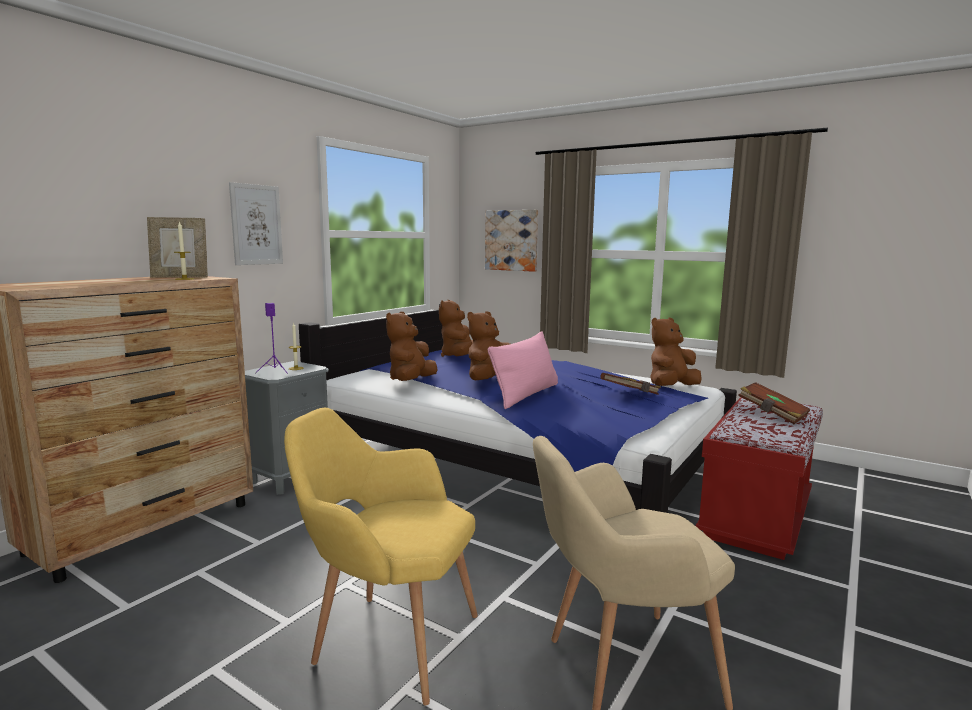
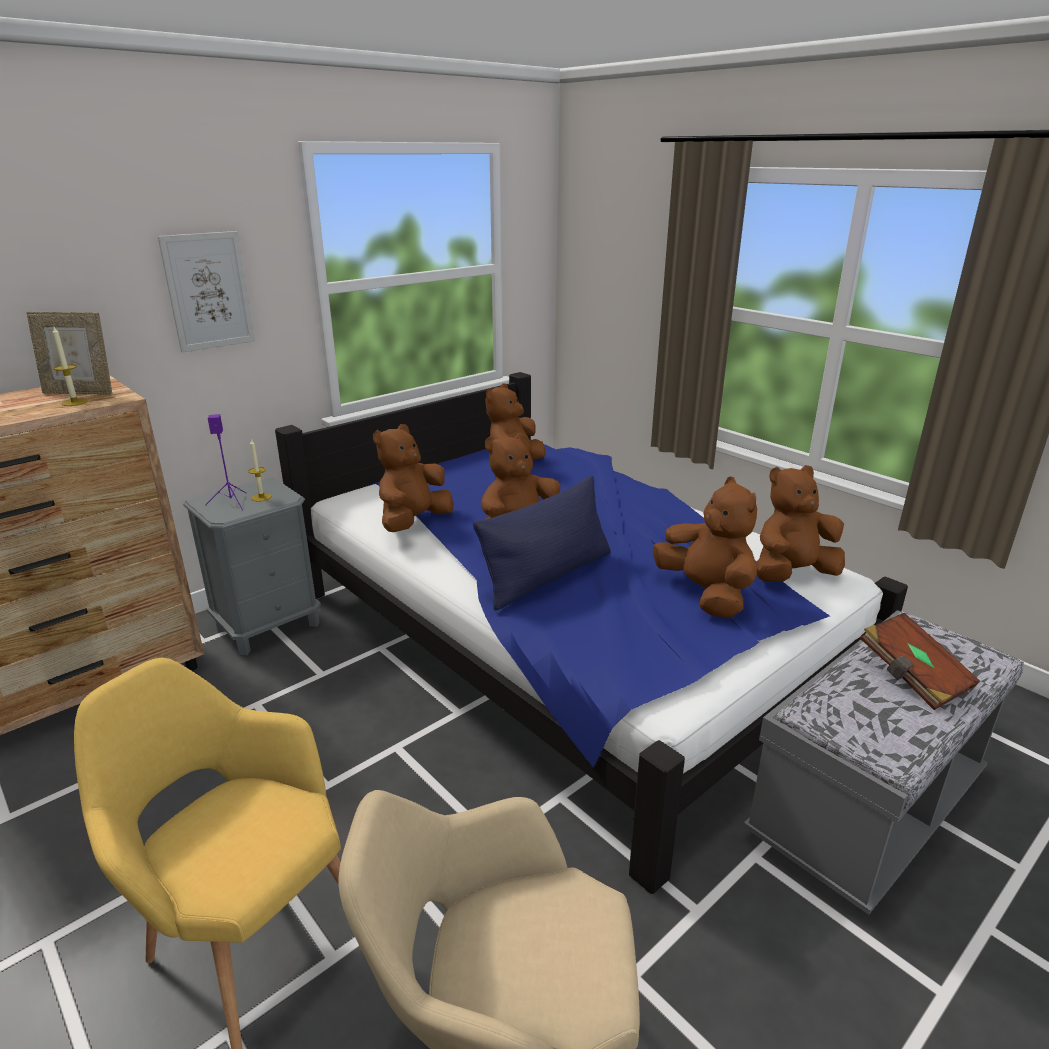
camera: 15 degrees right, 15 degrees up
picture [485,210,538,272] -> none
pink pillow [488,331,558,409] -> blue pillow [473,475,611,611]
brown book [600,372,661,395] -> brown plush toy [653,476,757,618]
red bench [696,398,823,560] -> grey bench [743,610,1024,915]

